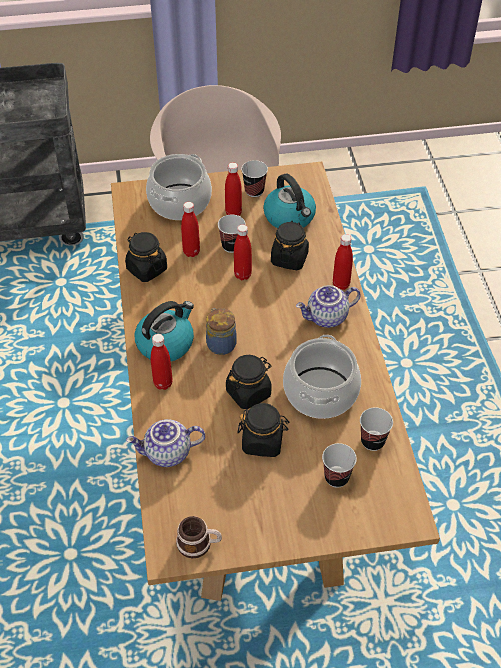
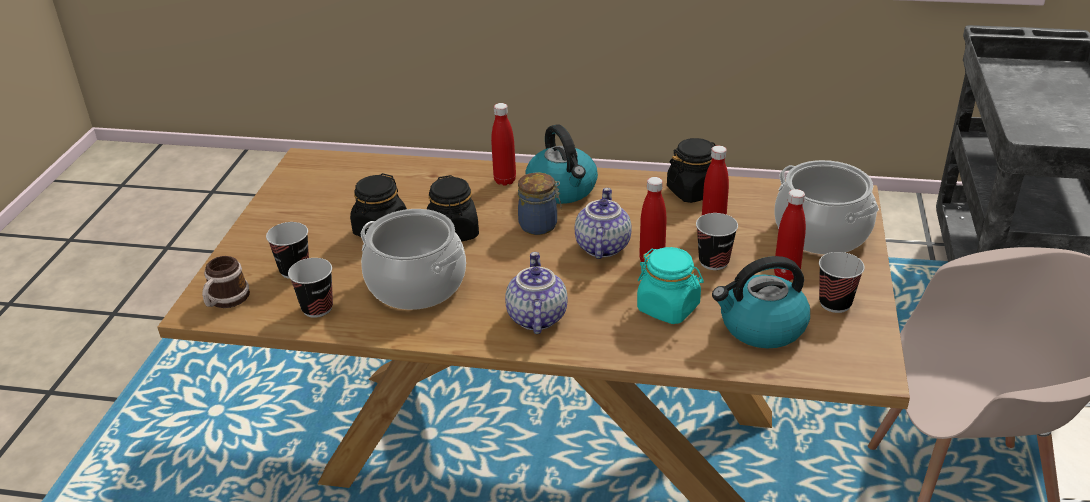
camera: 110 degrees right, 15 degrees down
teapot [126,419,205,467] -> teapot moved to [575,188,632,259]
mug [176,516,222,558] -> mug moved to [202,256,250,308]
black jar [271,221,309,270] -> turquoise jar [637,247,704,324]
red bottle [333,234,353,290] -> none

